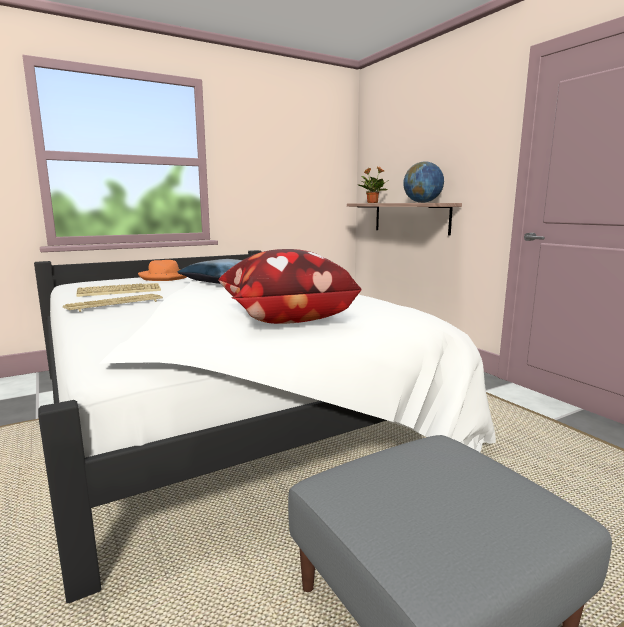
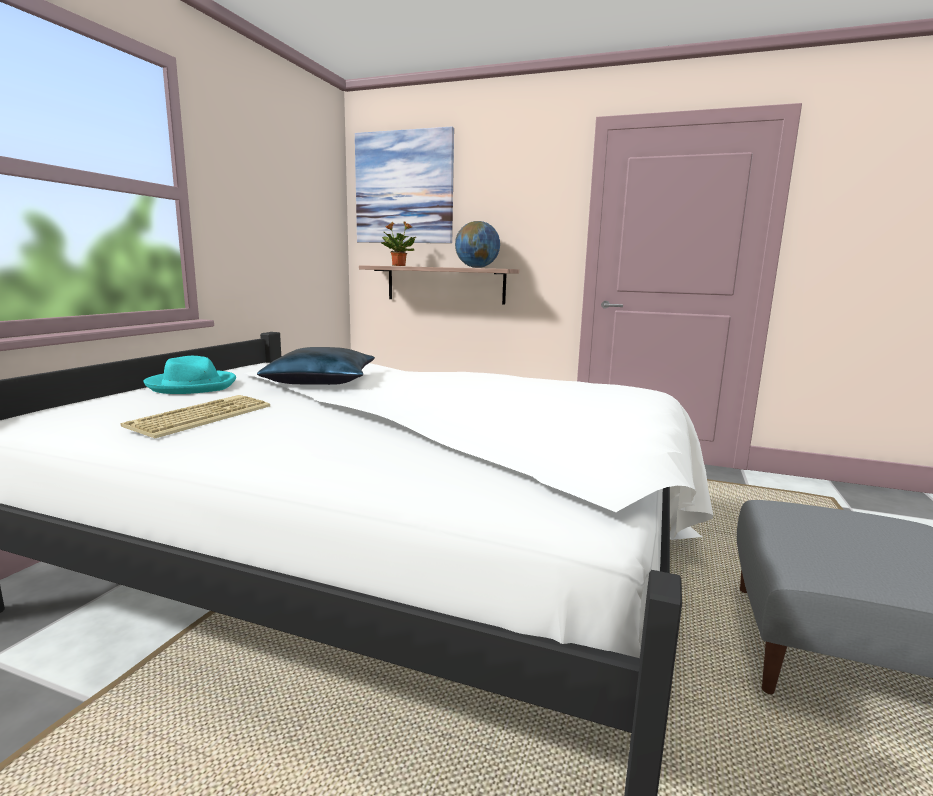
camera: 40 degrees left, 0 degrees up
keyboard [63,294,163,312] -> none
orange hat [138,260,187,281] -> turquoise hat [143,356,236,394]
pillow [218,249,361,324] -> none
none -> picture [355,127,454,243]

